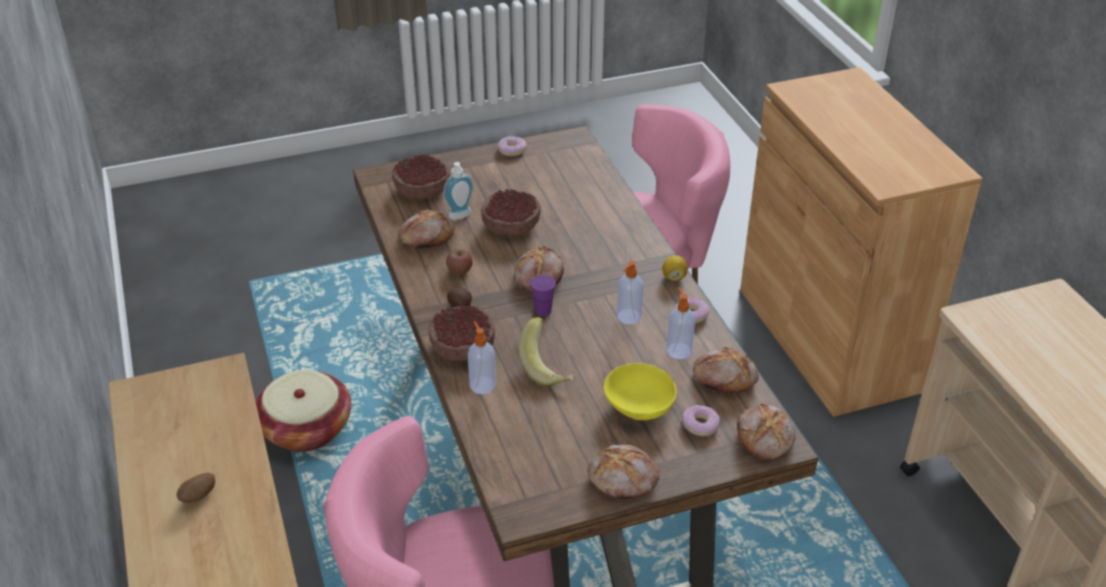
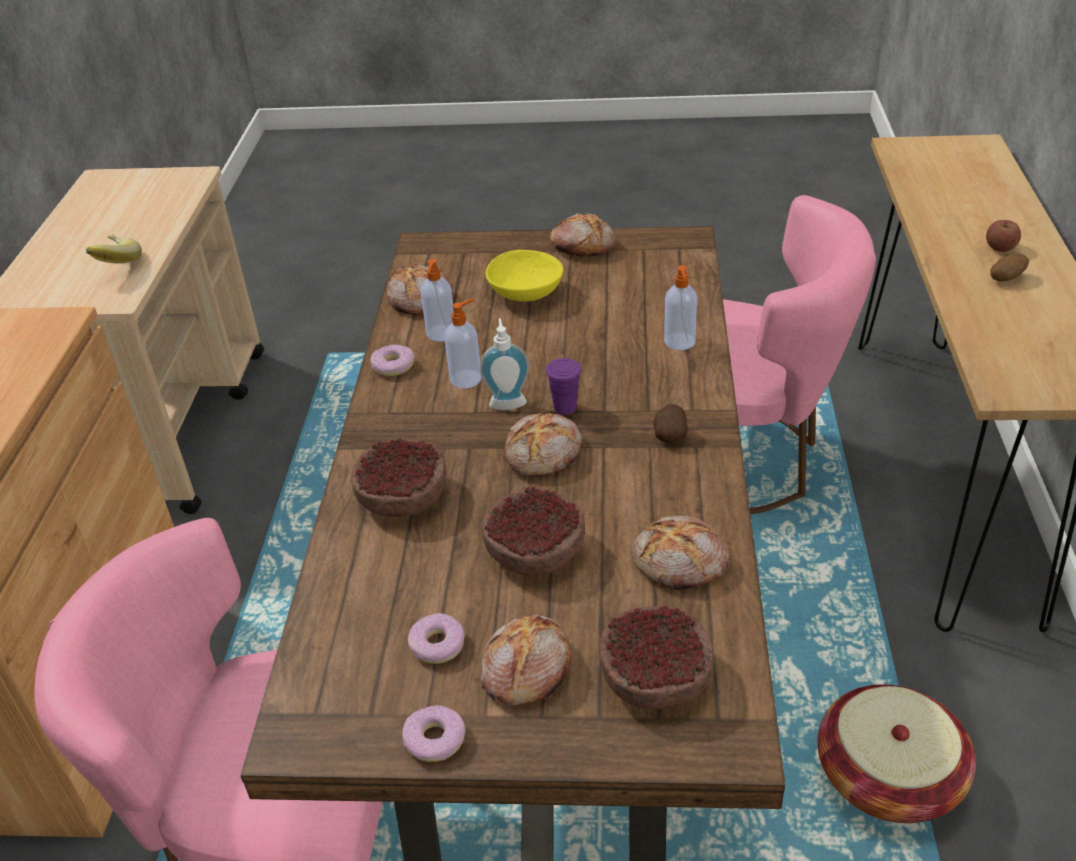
camera: 155 degrees left, 0 degrees up
bowl [428,306,495,361] -> bowl moved to [351,438,446,517]
soap dispenser [443,162,474,220] -> soap dispenser moved to [480,318,530,410]
apple [446,249,472,275] -> apple moved to [986,220,1021,252]
banana [519,317,573,387] -> banana moved to [86,234,142,264]
lemon [662,255,688,281] -> none
donut [682,405,720,436] -> donut moved to [408,613,465,664]
bread [737,404,795,459] -> bread moved to [480,614,572,705]

